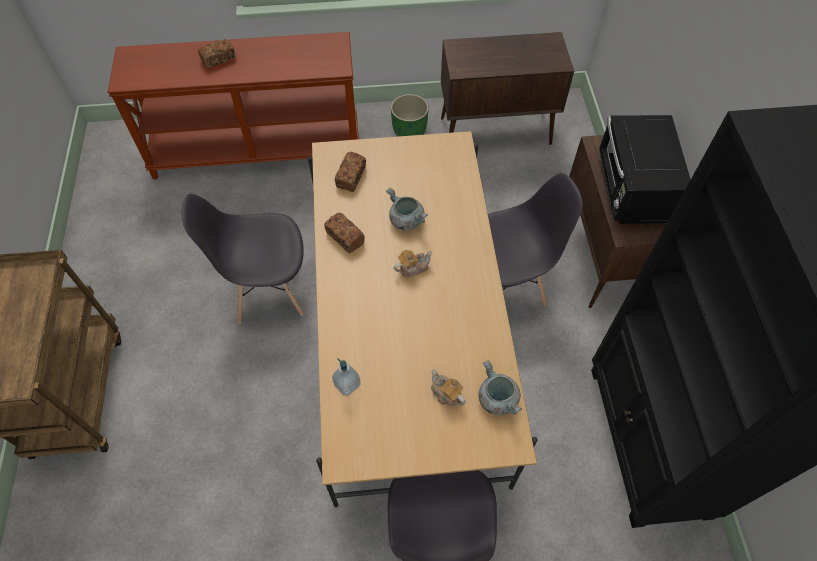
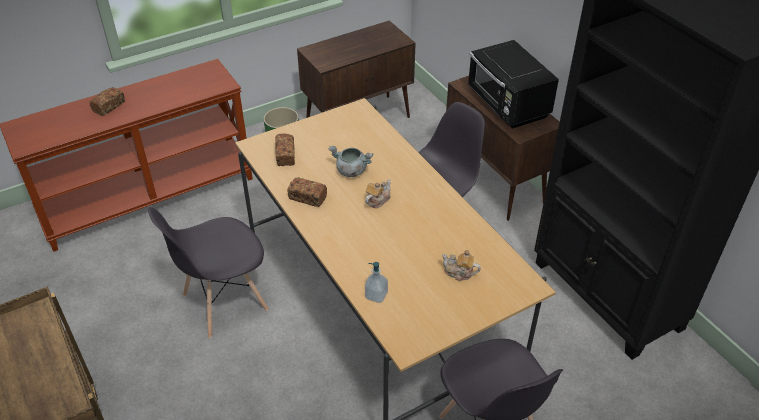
camera: 25 degrees left, 15 degrees down
grey cooking pot [479,360,522,415] -> none

